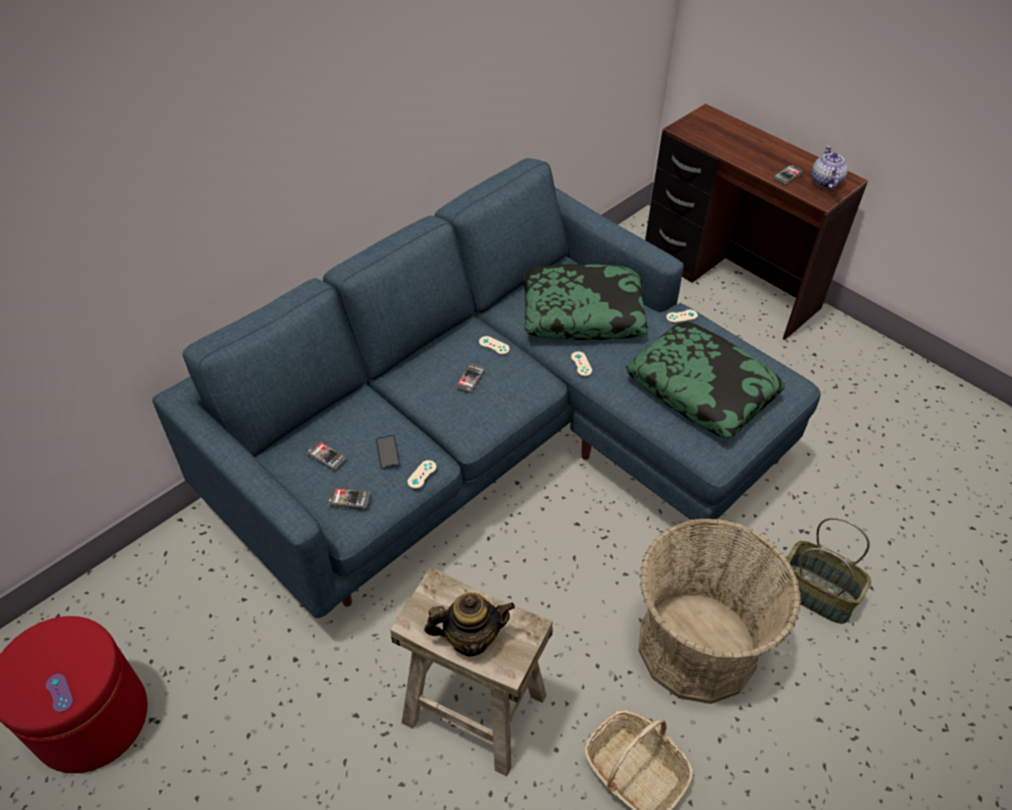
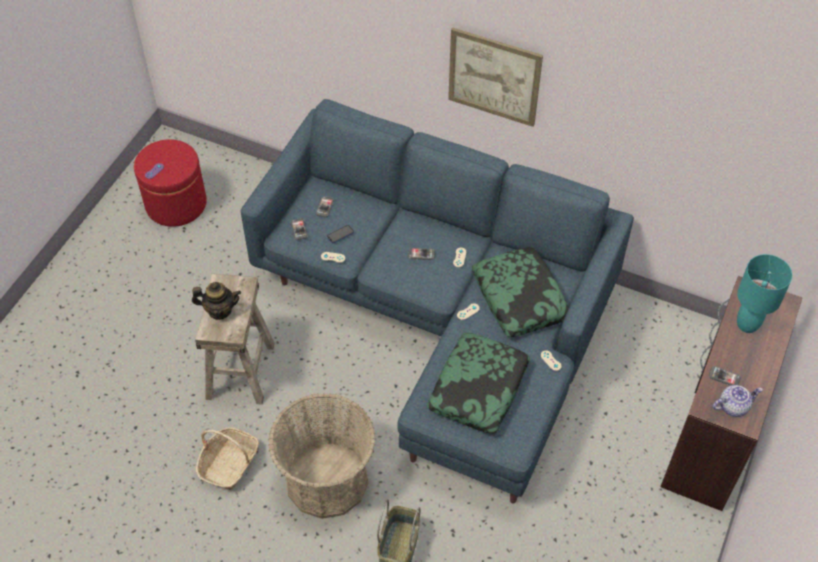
camera: 70 degrees right, 5 degrees up
teapot [424,592,515,657] -> teapot turned 60 degrees counterclockwise [192,282,241,320]
none -> picture [448,28,543,127]
none -> turquoise table lamp [737,254,792,333]

